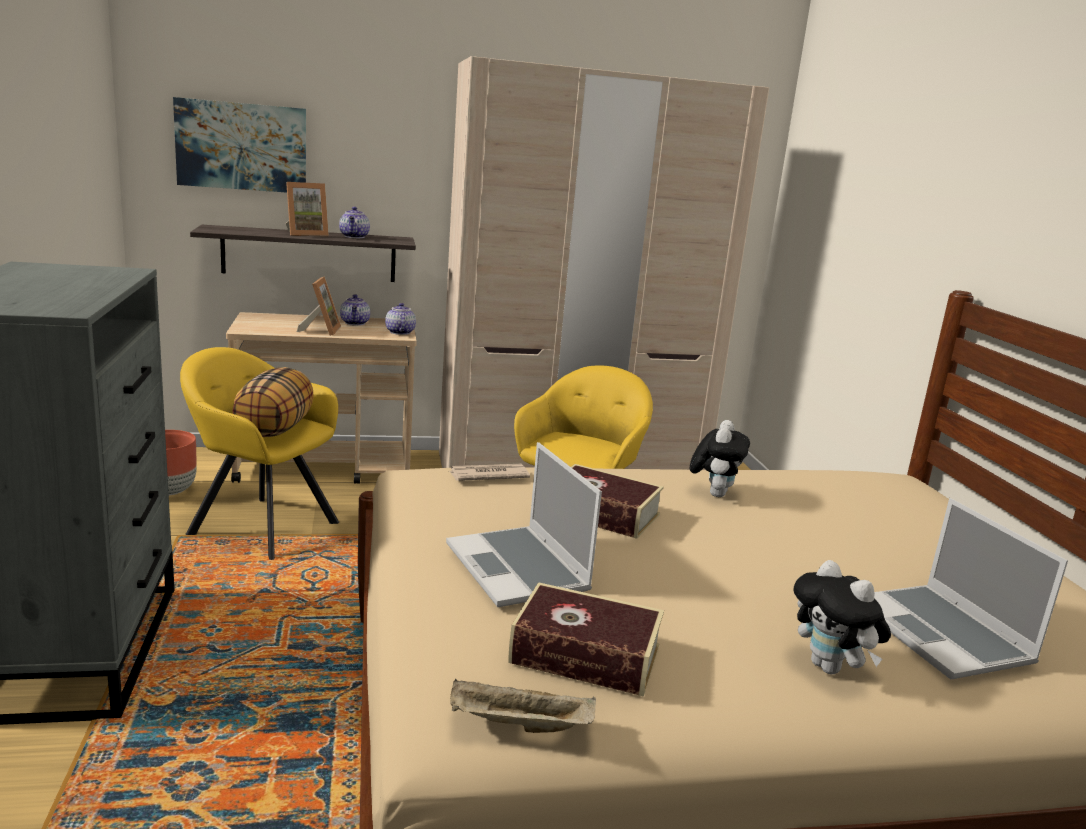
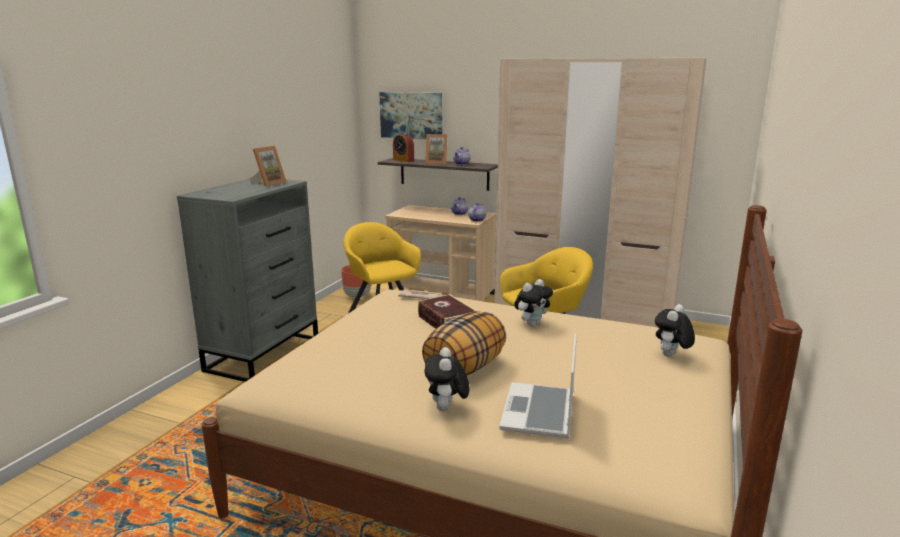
camera: 35 degrees right, 0 degrees up
pillow [233,367,314,437] -> pillow moved to [422,311,506,375]
picture frame [297,277,341,336] -> picture frame moved to [250,146,287,186]
laptop [446,442,602,607] -> none
beige tray [450,679,596,733] -> none
book [508,582,664,697] -> none
none -> alarm clock [393,133,414,162]
none -> plush toy [655,304,695,356]

